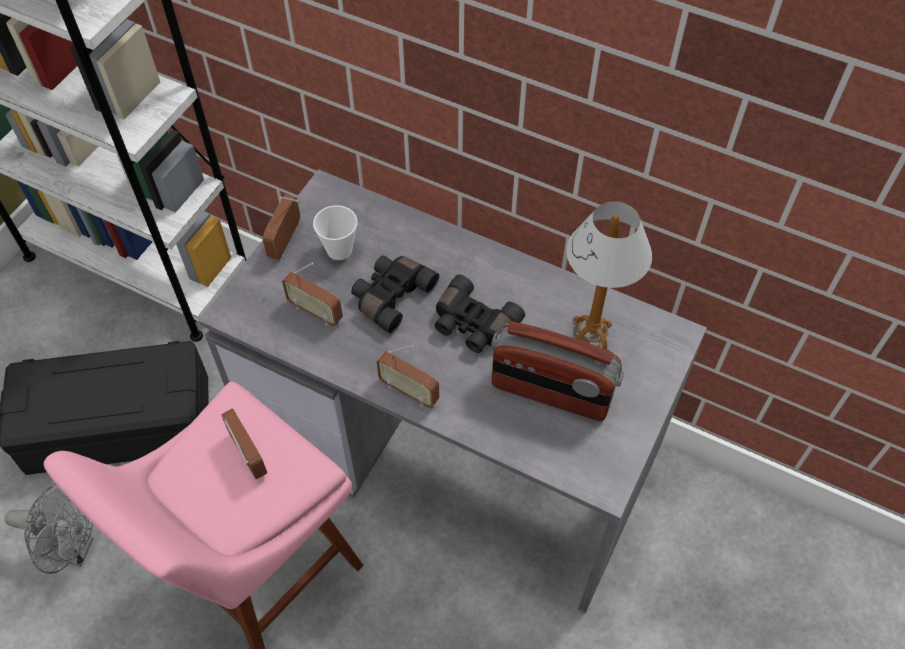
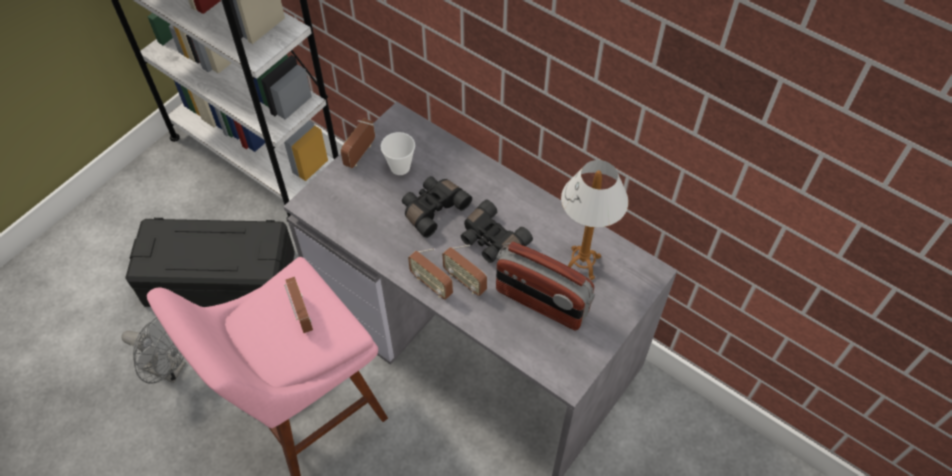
camera: 10 degrees right, 0 degrees up
radio [282,262,343,326] -> radio moved to [442,245,487,296]

